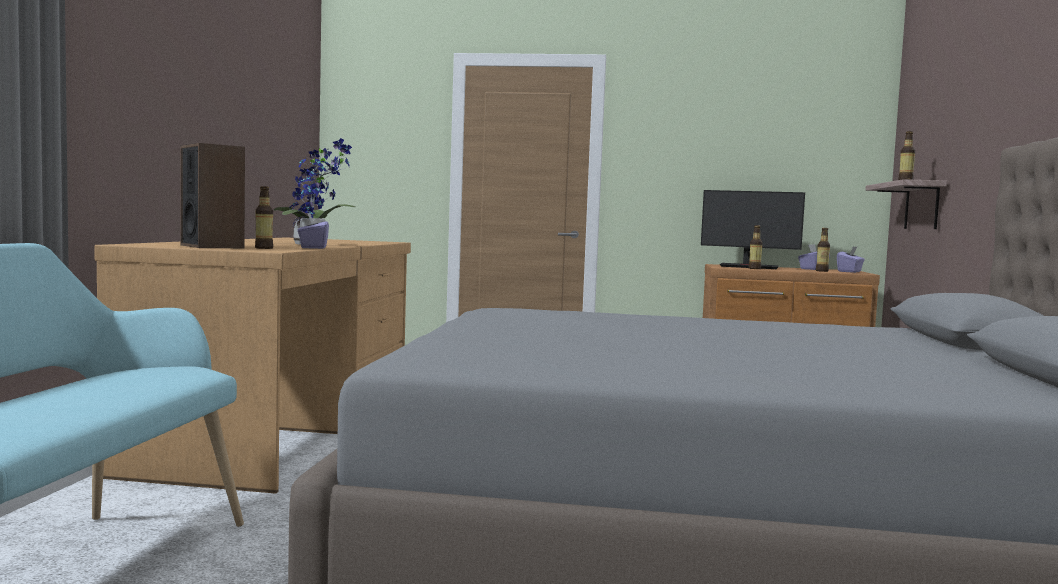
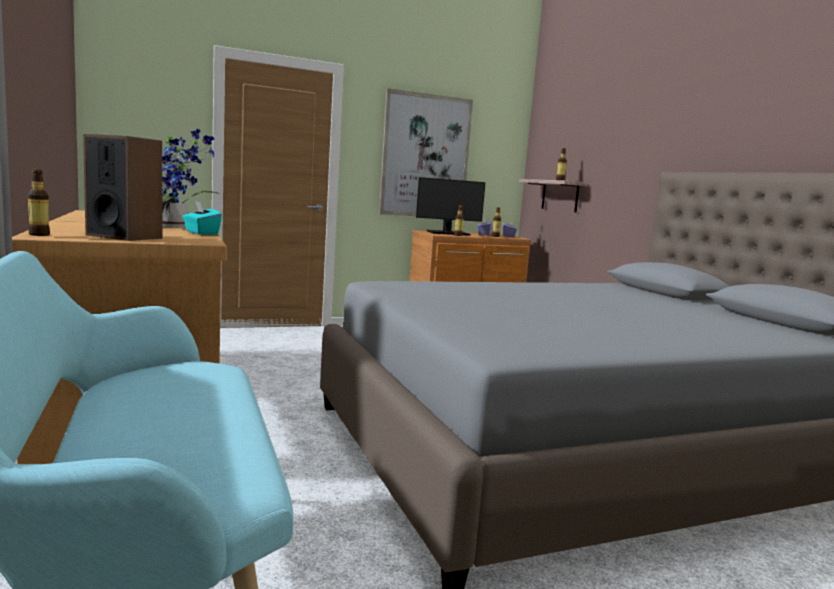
camera: 30 degrees left, 5 degrees up
bottle [255,186,273,249] -> bottle moved to [28,169,50,236]
purple tissue box [297,213,329,249] -> turquoise tissue box [182,201,222,235]
none -> picture [379,88,473,216]

